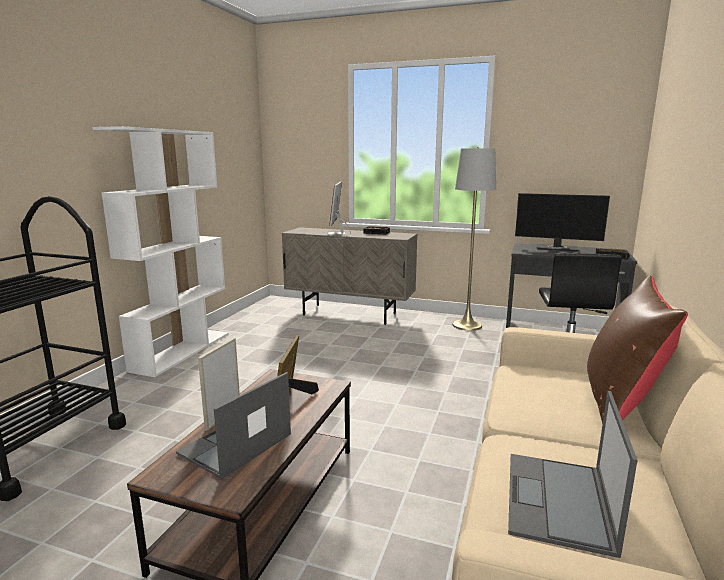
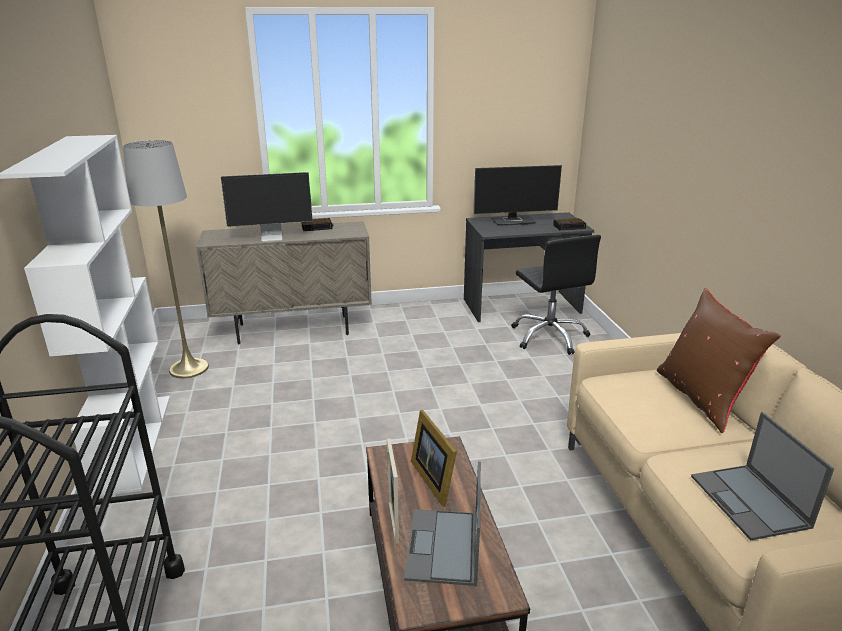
camera: 30 degrees left, 10 degrees up
monitor [327,182,351,235] -> monitor turned 75 degrees counterclockwise [221,172,313,242]
grey floor lamp [453,147,496,331] -> grey floor lamp moved to [123,140,209,378]

